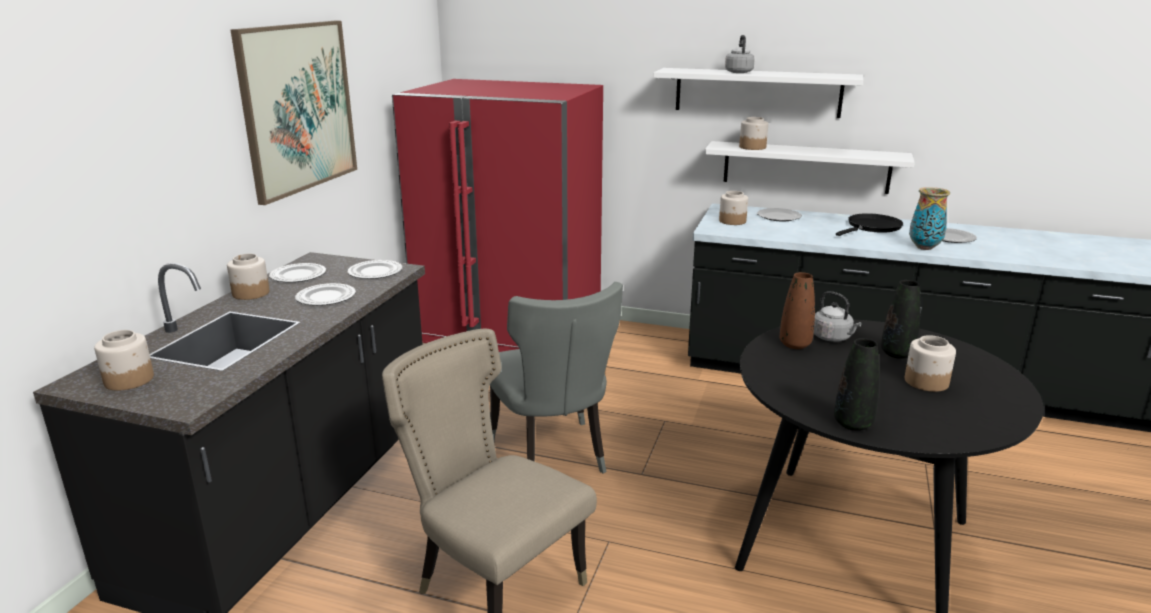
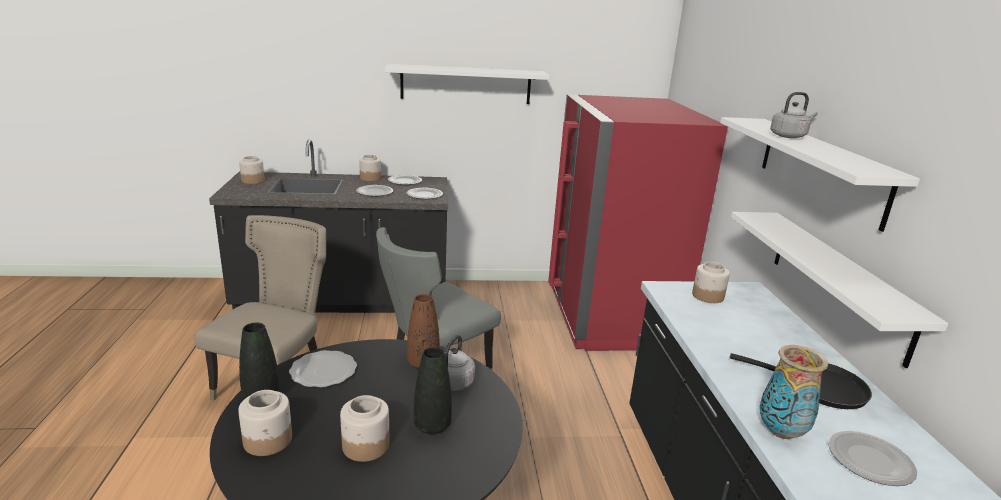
camera: 65 degrees right, 0 degrees up
picture [231,21,357,205] -> white shelf [385,64,549,104]
jar [739,117,768,150] -> jar moved to [238,390,292,456]
plate [757,208,802,221] -> plate moved to [289,350,357,388]

